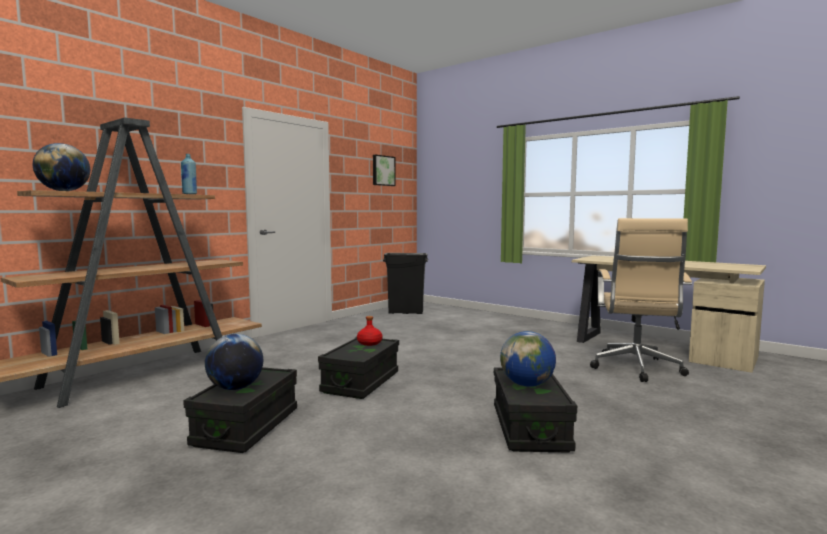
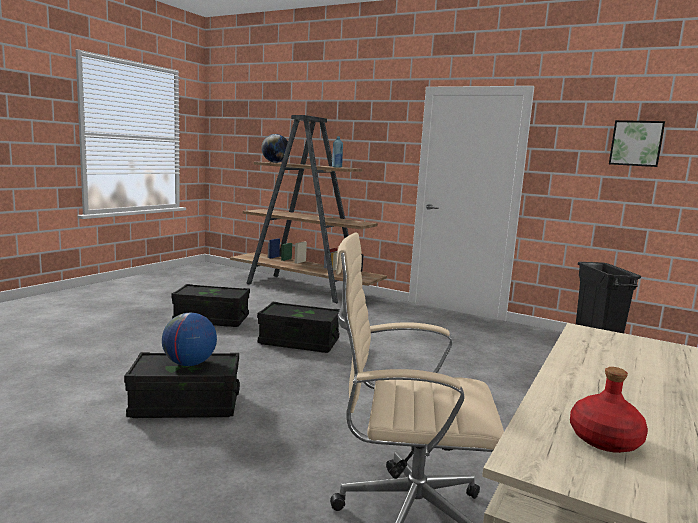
camera: 80 degrees right, 5 degrees up
globe [205,334,263,390] -> none
red bottle [357,316,382,346] -> red bottle moved to [570,367,648,453]

